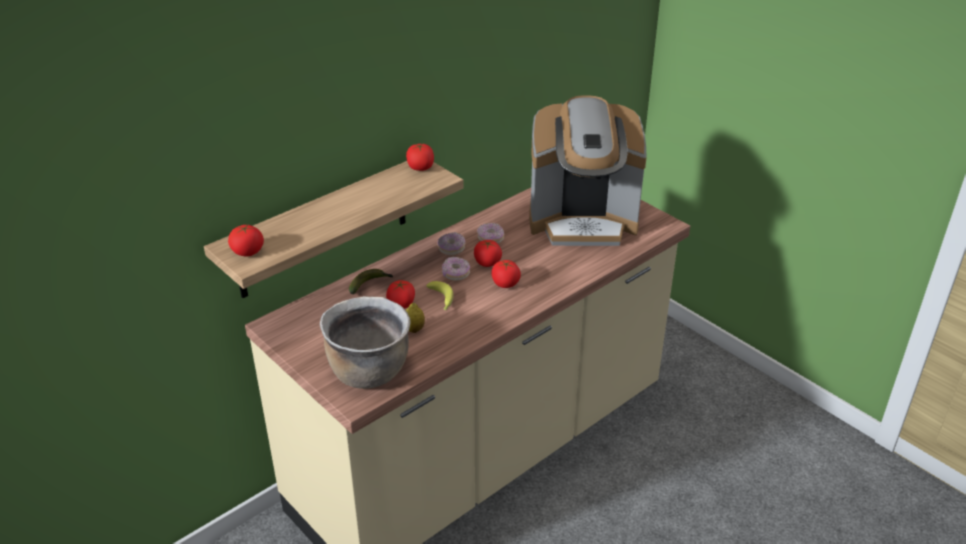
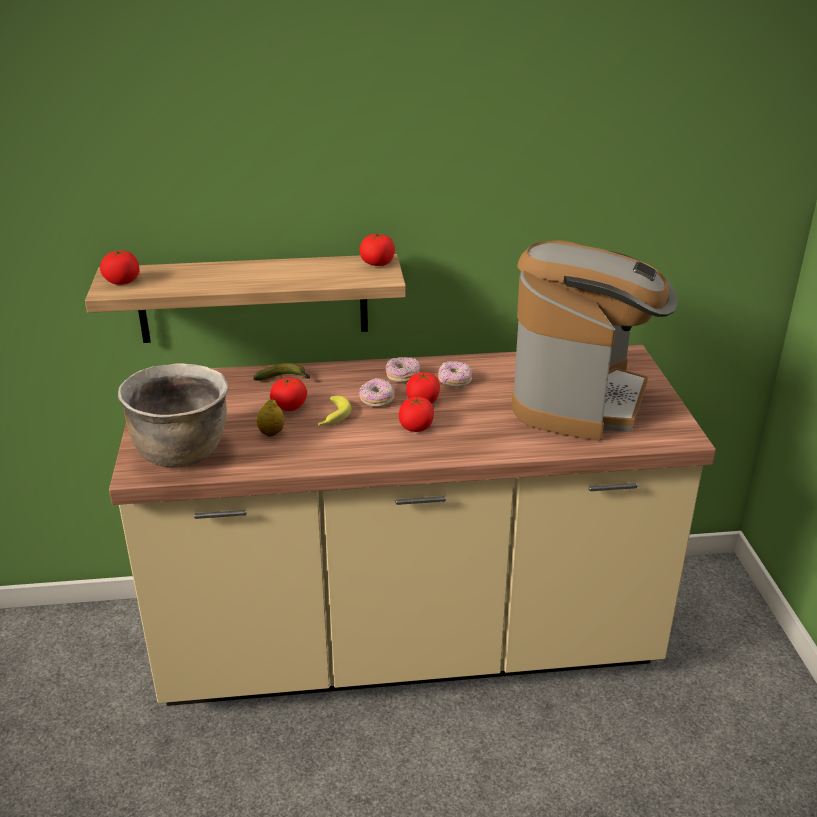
camera: 35 degrees right, 5 degrees down
coffee machine [529,95,647,246] -> coffee machine turned 105 degrees counterclockwise [511,240,678,441]

